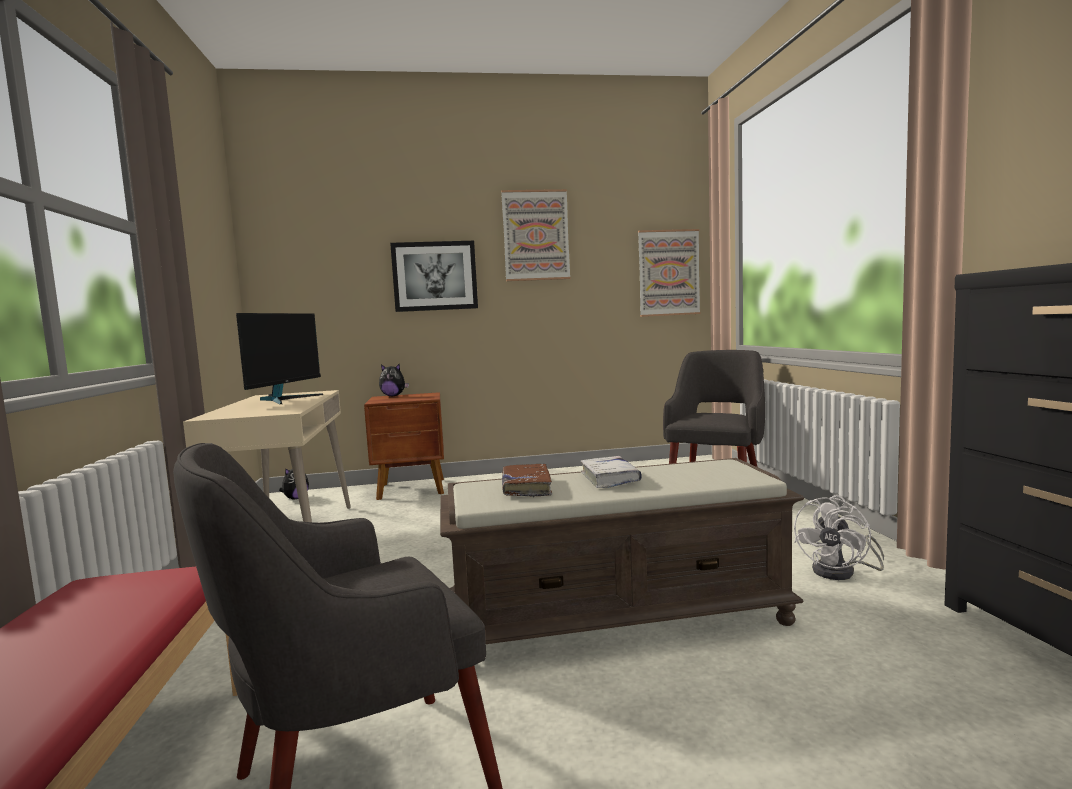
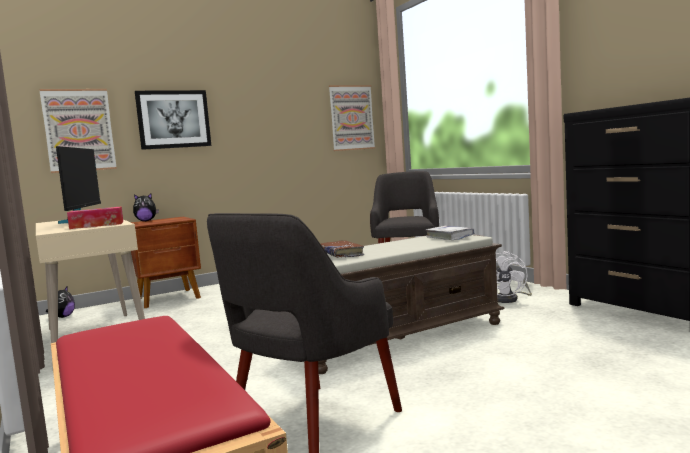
camera: 20 degrees left, 0 degrees up
picture [501,189,570,281] -> picture moved to [39,89,117,173]
white book [581,456,642,488] -> white book moved to [426,226,474,240]
none -> tissue box [67,206,123,229]

